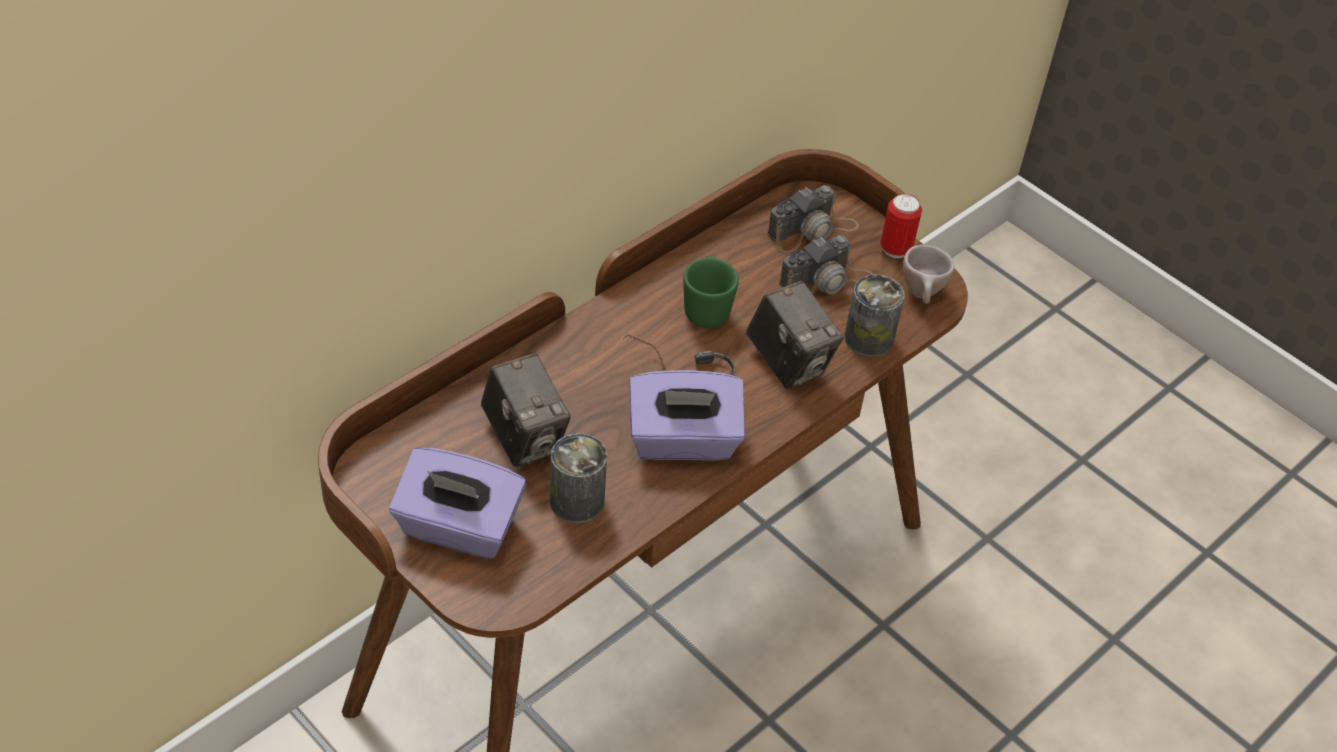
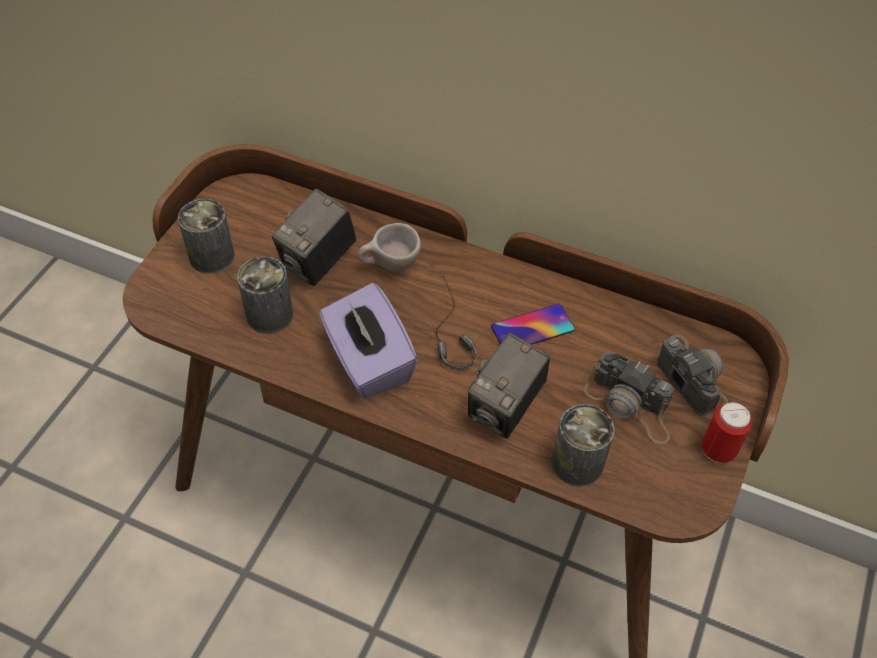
camera: 70 degrees right, 5 degrees up
purple tissue box [389,448,526,559] -> can [178,199,234,274]
green mug [683,255,739,328] -> phone [491,304,575,345]
camera [767,185,859,253] -> camera turned 150 degrees counterclockwise [657,334,728,416]
beige cup [903,245,954,304] -> beige cup moved to [358,223,421,272]

